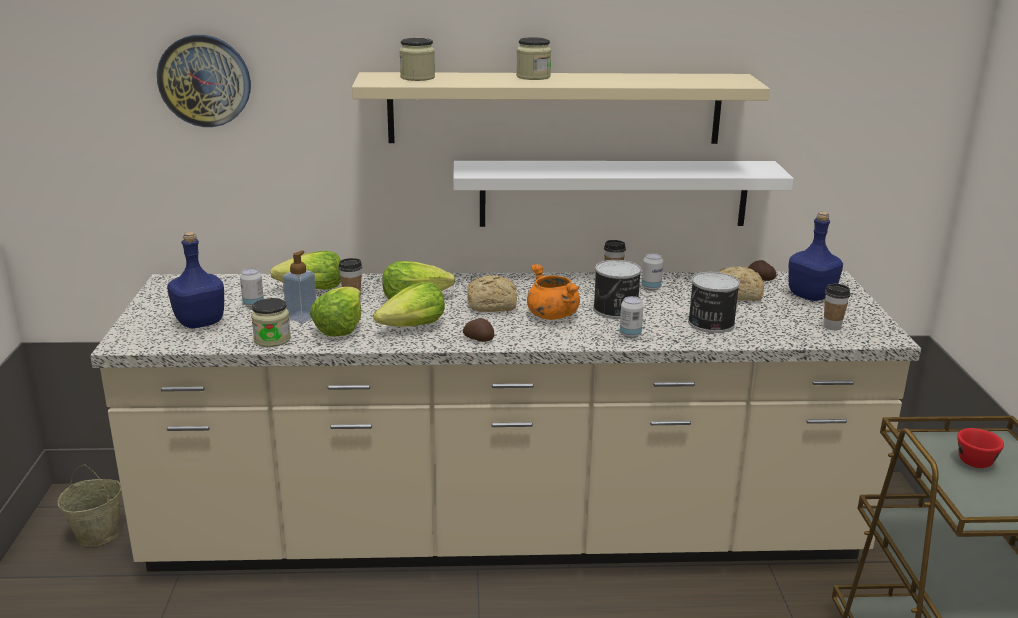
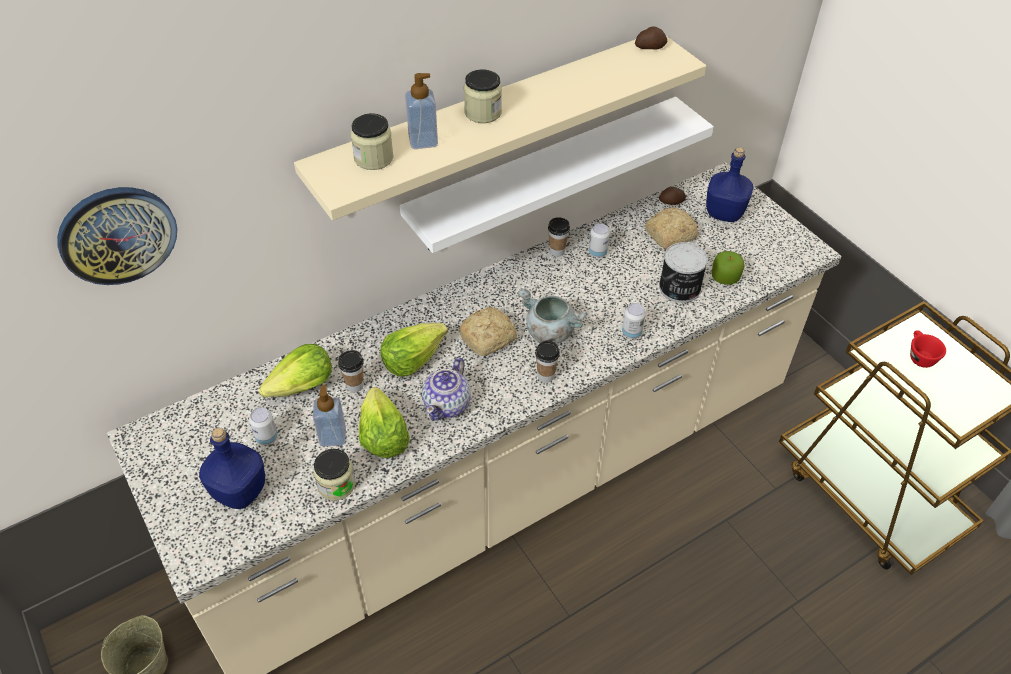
camera: 30 degrees left, 25 degrees up
lettuce [373,282,445,327] -> teapot [422,357,471,421]
potato [463,318,495,342] -> potato moved to [635,27,667,50]
orange cooking pot [527,264,580,320] -> grey cooking pot [517,288,587,344]
can [593,260,641,319] -> none
cup [823,284,850,330] -> cup moved to [535,341,560,383]
none -> soap dispenser [405,73,438,149]
none -> apple [712,251,744,284]

